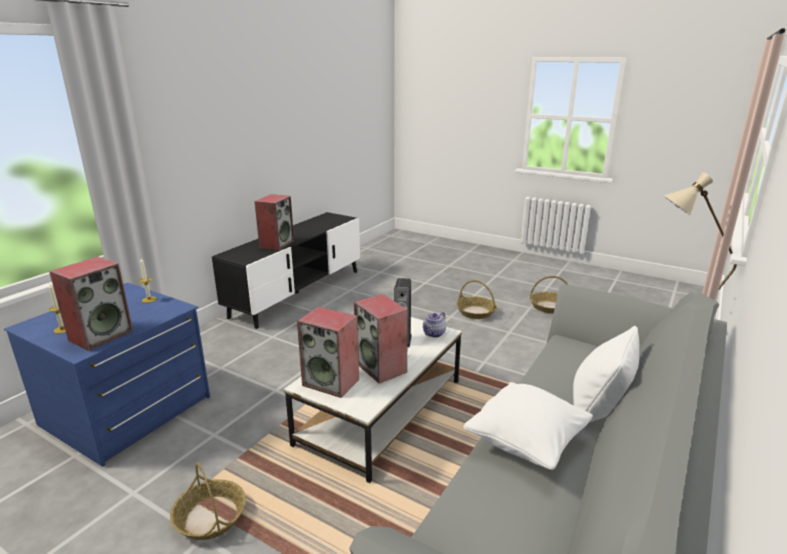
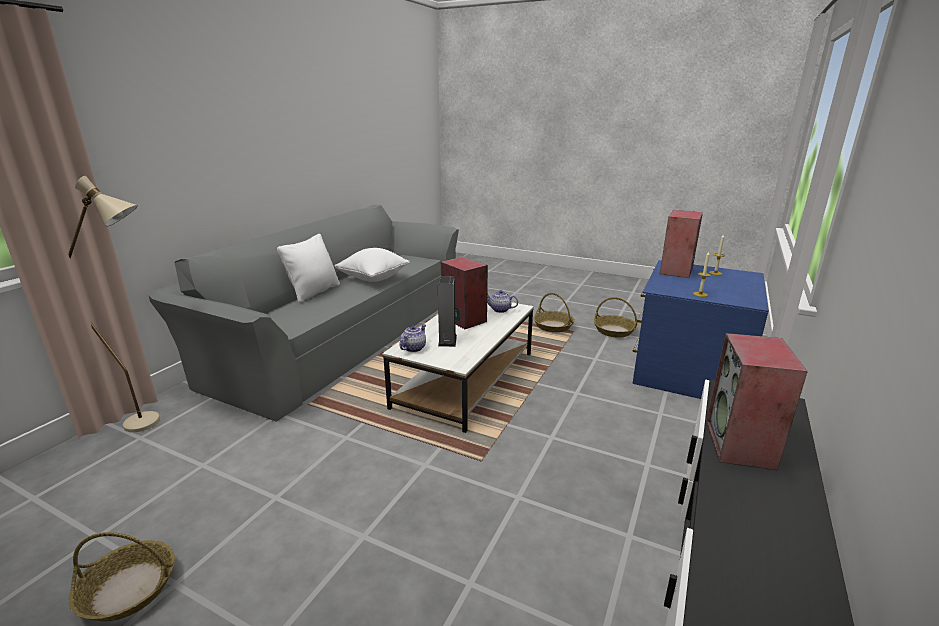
camera: 175 degrees right, 0 degrees up
speaker [297,306,359,398] -> teapot [487,290,518,313]
basket [456,280,497,319] -> basket moved to [594,297,637,337]

